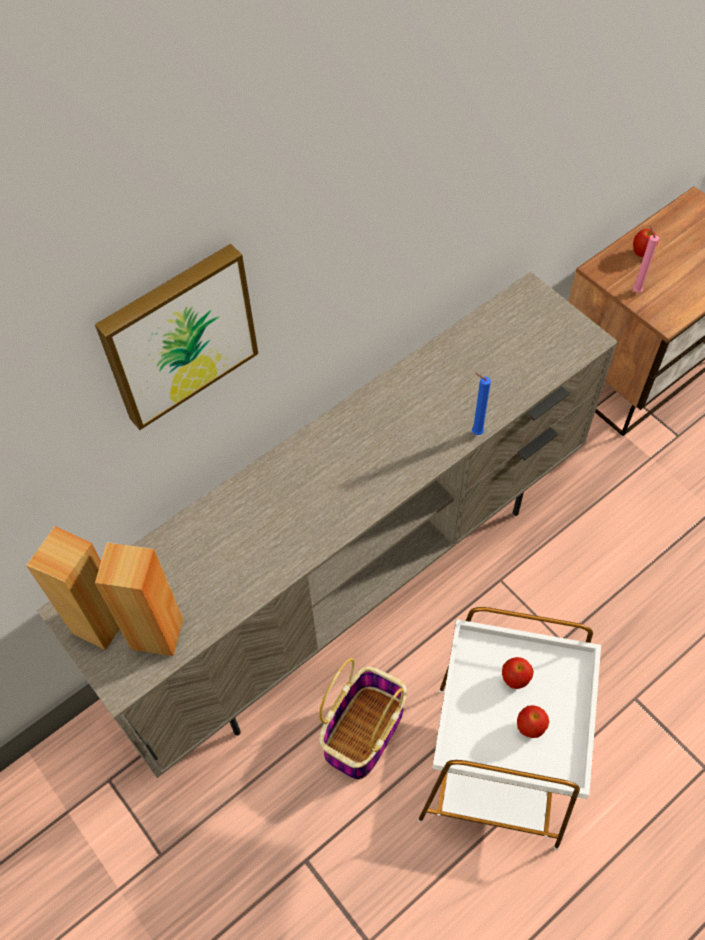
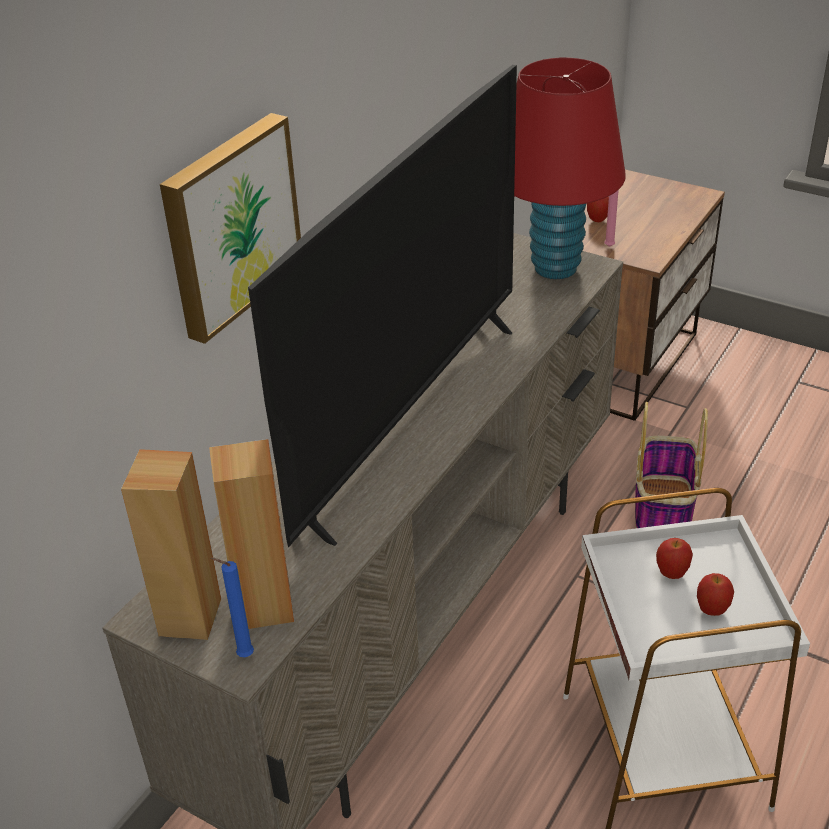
camera: 20 degrees left, 20 degrees down
basket [319,658,407,780] -> basket moved to [635,402,708,528]
blue candle [472,373,491,435] -> blue candle moved to [211,557,254,657]
none -> television [248,65,517,548]
none -> red table lamp [514,57,626,279]

